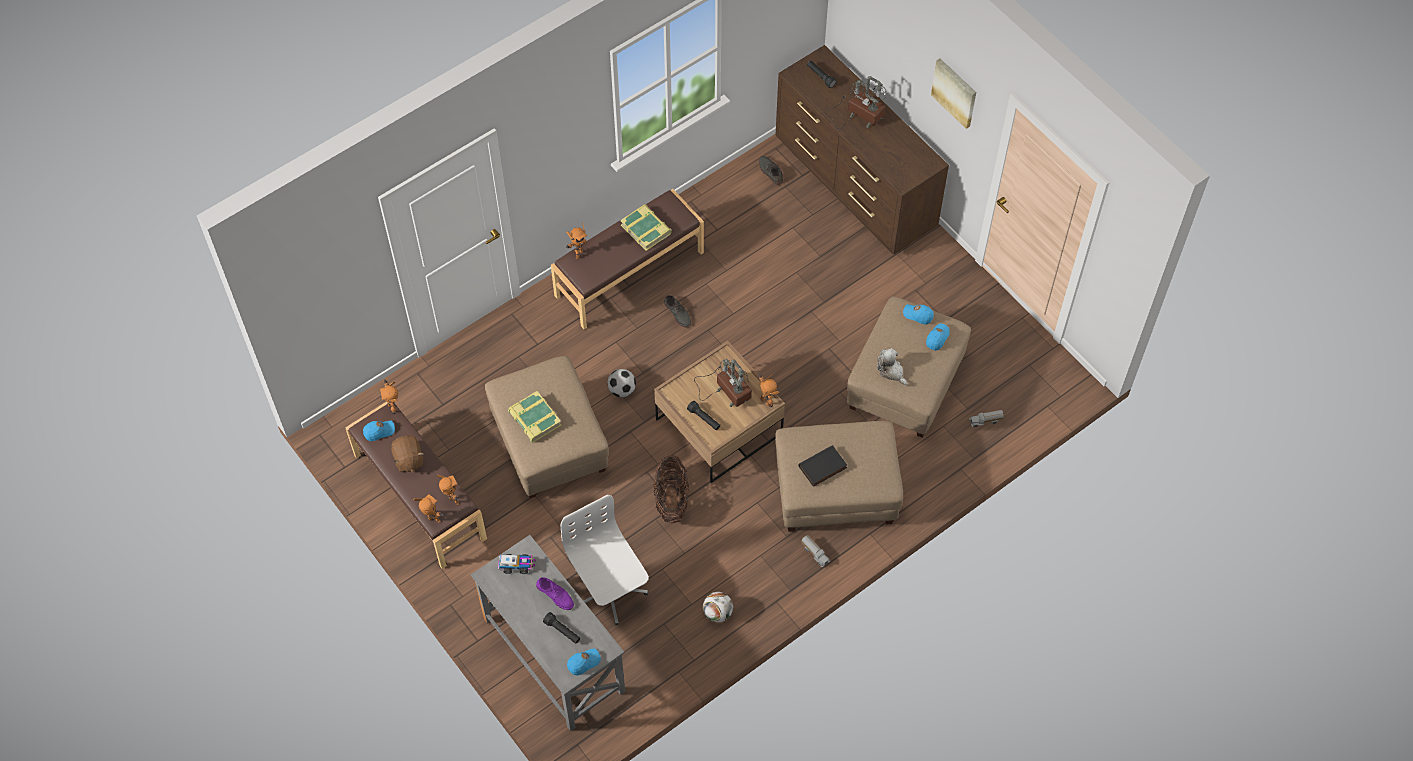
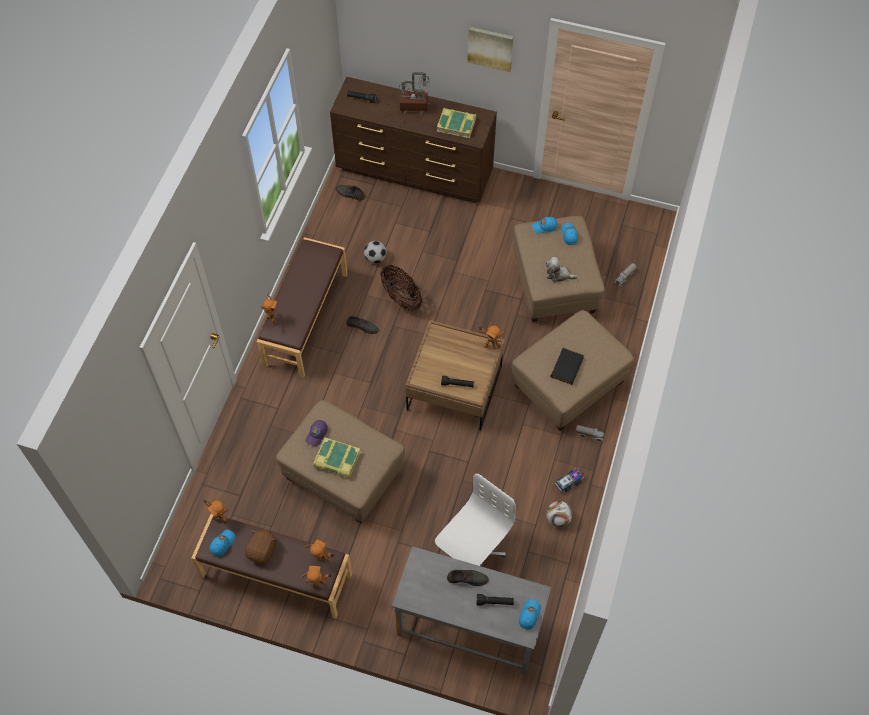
camera: 35 degrees left, 0 degrees up
brown plush toy [391,435,424,472] -> brown plush toy turned 105 degrees counterclockwise [245,529,277,564]
toy truck [498,554,535,574] -> toy truck moved to [555,468,584,492]
purple shoe [536,577,574,610] -> grey shoe [447,570,489,586]
white office chair [561,495,649,625] -> white office chair turned 105 degrees clockwise [435,474,516,566]
football [607,369,636,397] -> football moved to [364,241,387,264]
book [620,204,672,251] -> book moved to [437,108,476,139]
basket [653,455,689,523] -> basket moved to [380,265,422,312]
table lamp [694,359,752,407] -> none
none -> purple cap [306,420,328,446]

